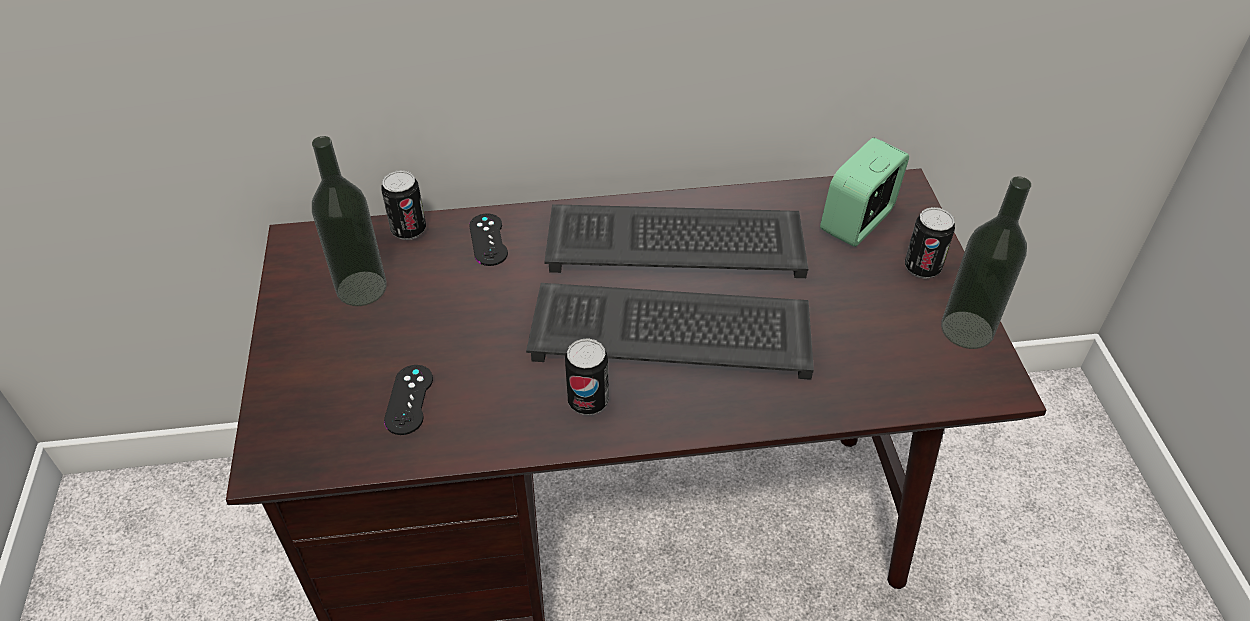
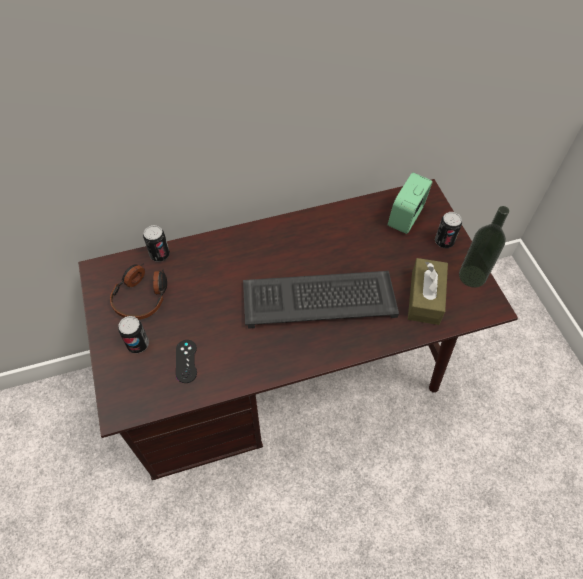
camera: 10 degrees left, 10 degrees up
bottle [312,136,387,306] -> headphones [110,263,167,320]
black game controller [469,213,508,266] -> none
keyboard [544,204,808,278] -> none
can [565,338,609,415] -> can moved to [118,316,149,353]
none -> brown tissue box [408,258,448,325]

